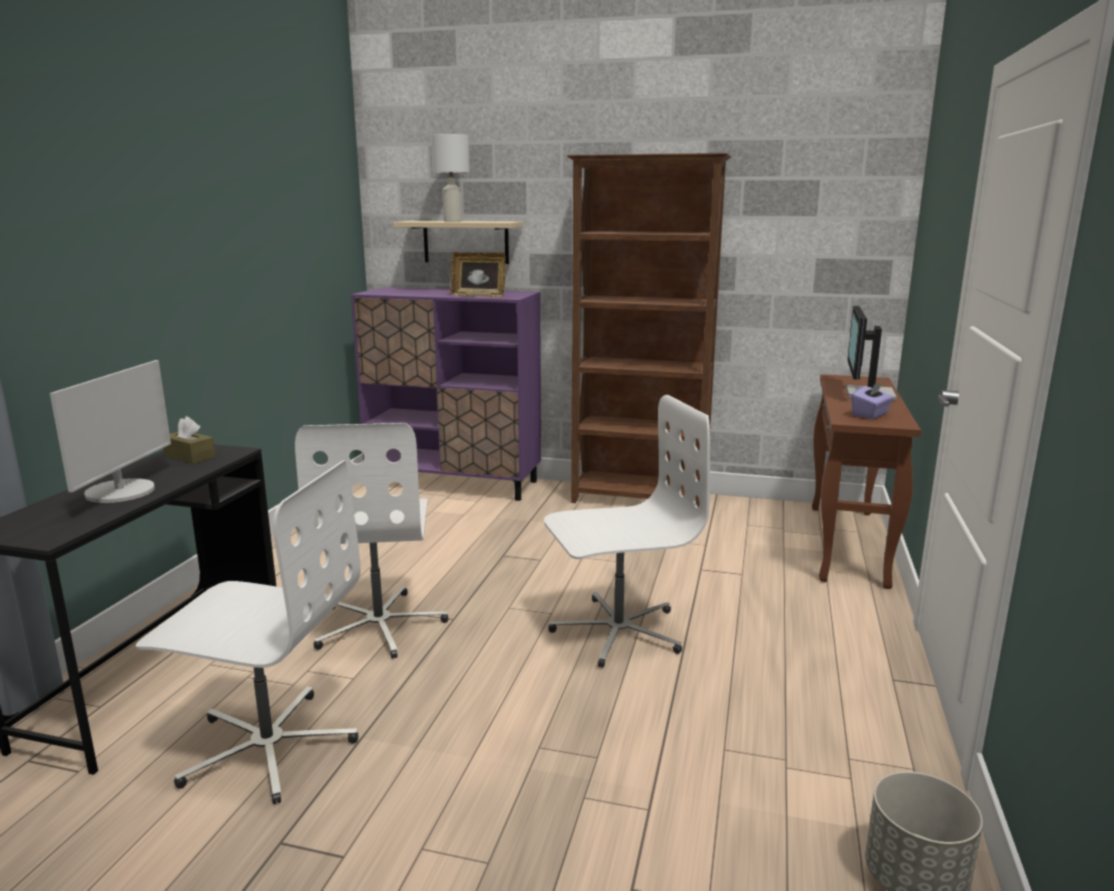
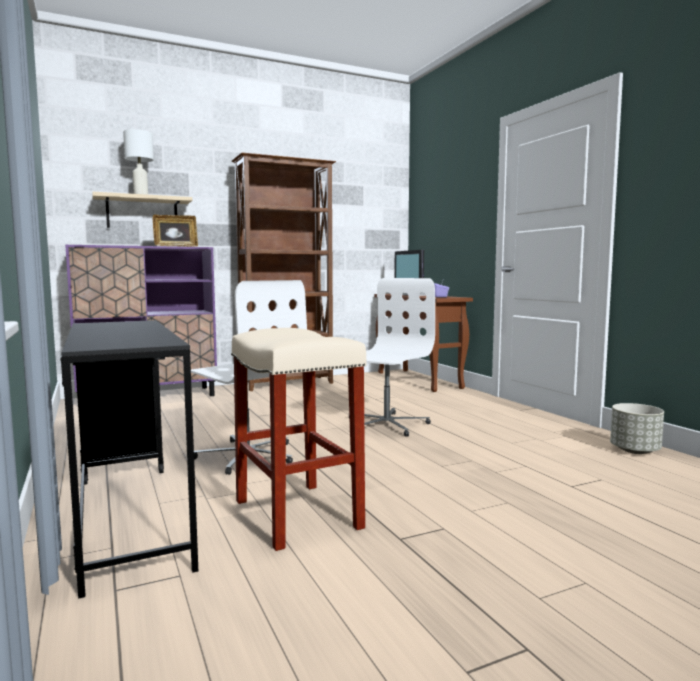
camera: 40 degrees left, 10 degrees down
monitor [50,360,171,503] -> none
white office chair [136,460,361,804] -> beige stool [231,328,366,551]
brown tissue box [163,416,216,464] -> none

